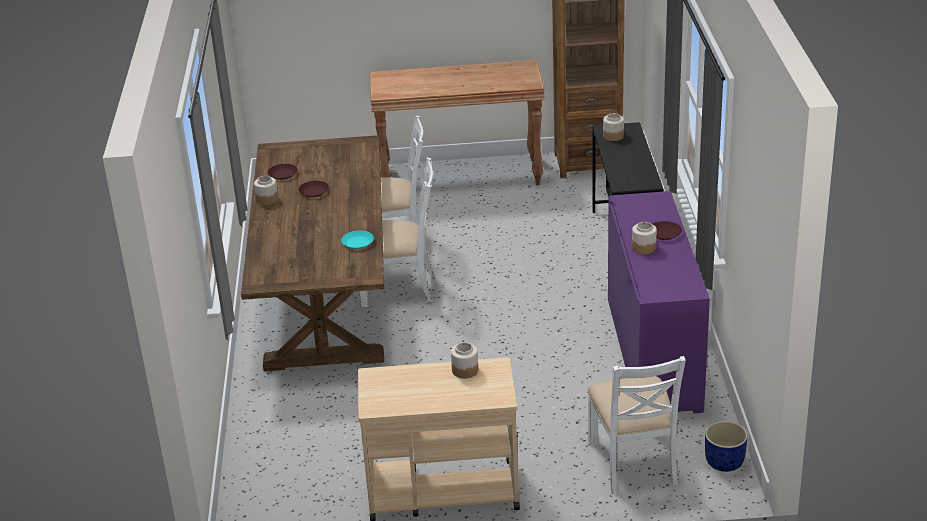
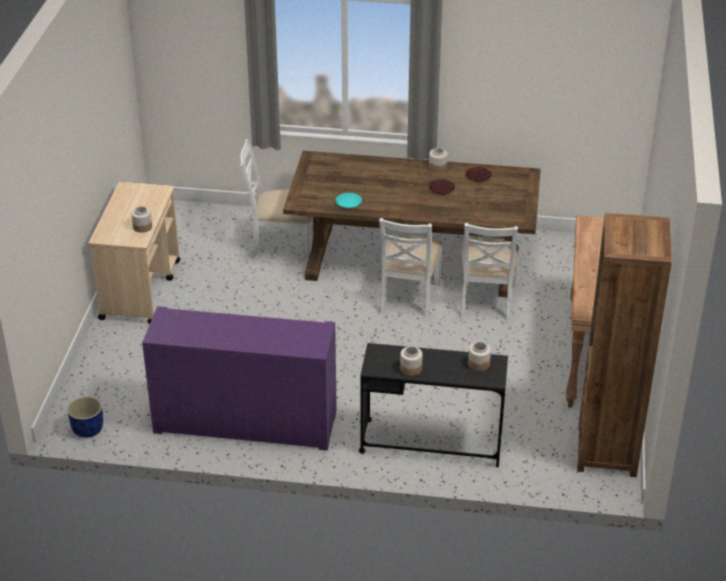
camera: 100 degrees right, 5 degrees up
white chair [587,356,686,494] -> white chair moved to [240,139,313,261]
jar [632,222,657,254] -> jar moved to [400,346,423,376]
brown plate [653,221,682,240] -> none

